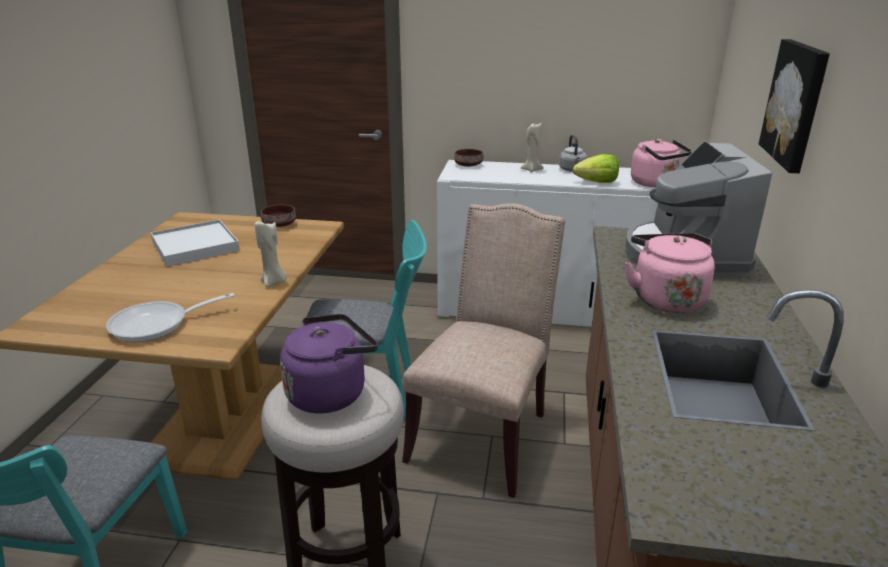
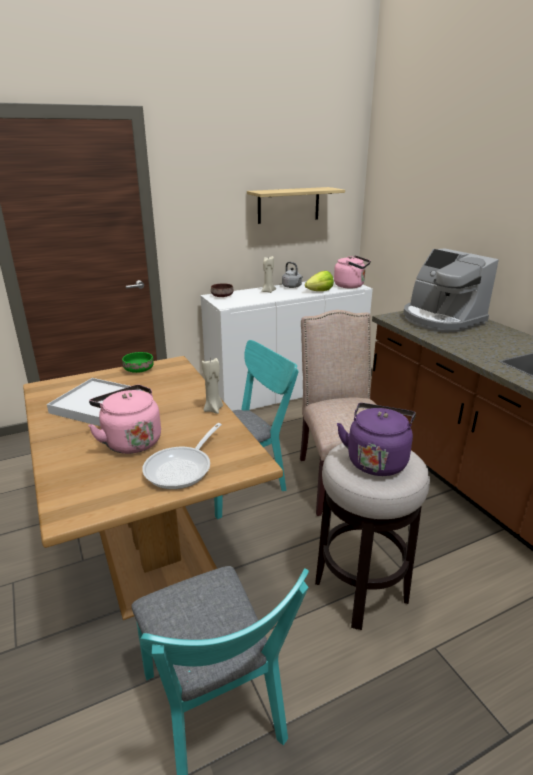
camera: 35 degrees left, 0 degrees up
brown bowl [261,205,296,227] -> green bowl [122,352,154,373]
pink kettle [625,233,715,313] -> pink kettle moved to [88,385,161,454]
picture [759,39,830,173] -> none
none -> shelf [247,187,345,224]

